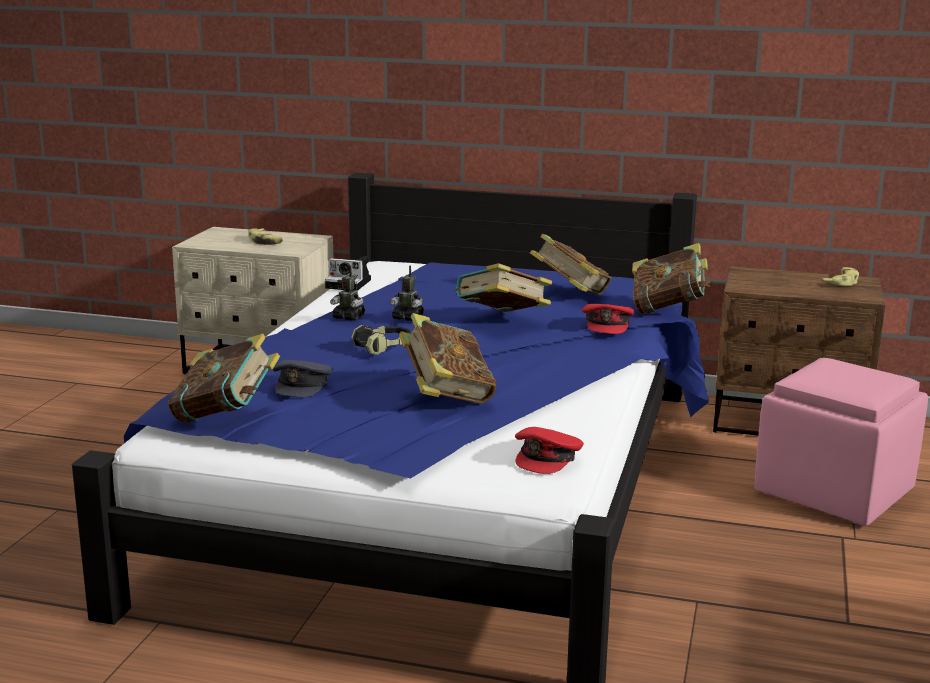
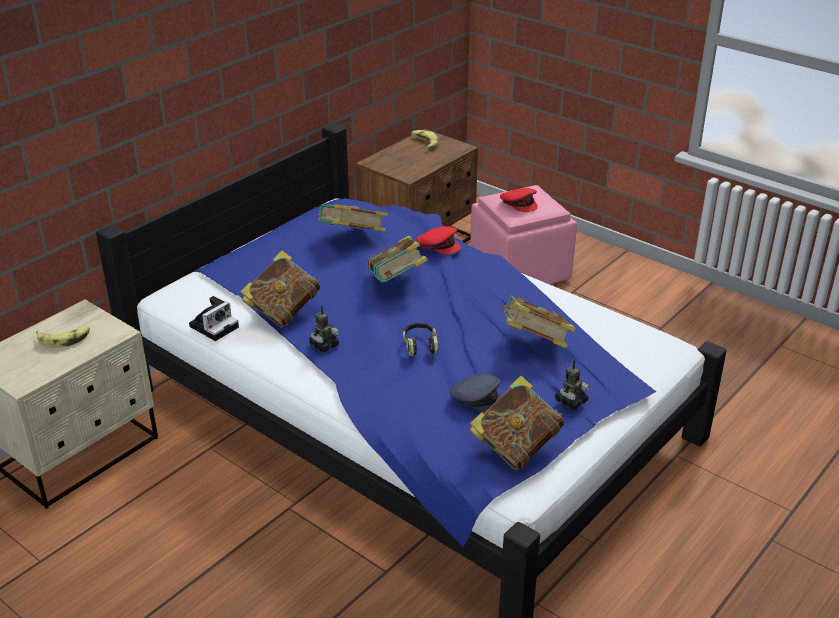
camera: 65 degrees left, 15 degrees up
toy robot [390,265,424,321] -> toy robot moved to [555,360,590,410]
red cap [515,427,584,474] -> red cap moved to [500,188,538,212]
book [632,243,711,314] -> book moved to [240,251,320,328]

